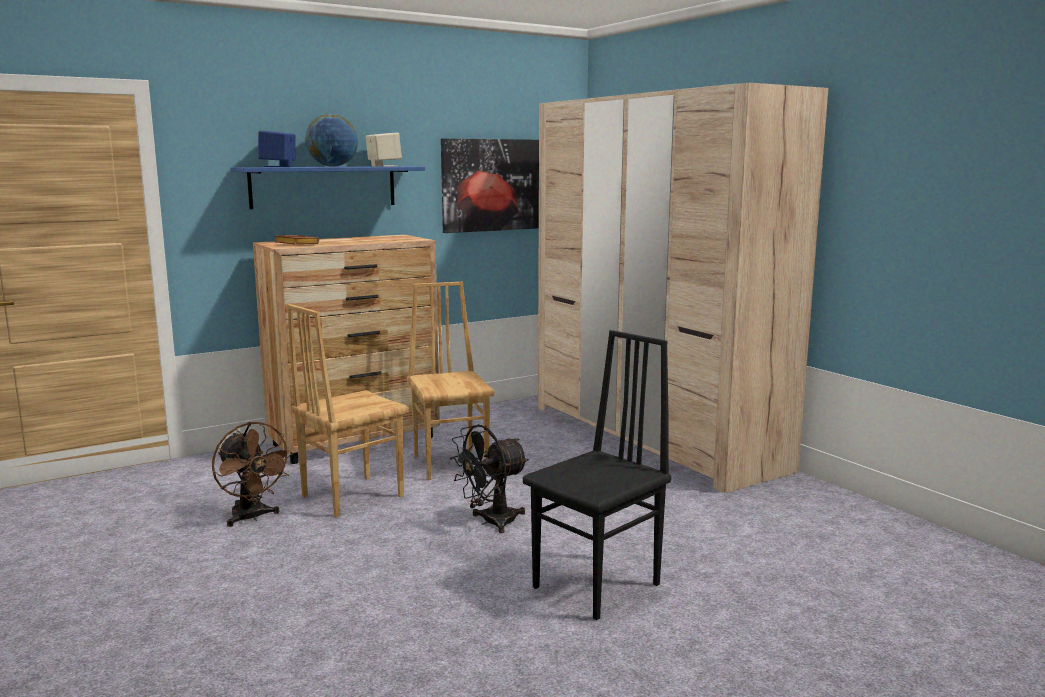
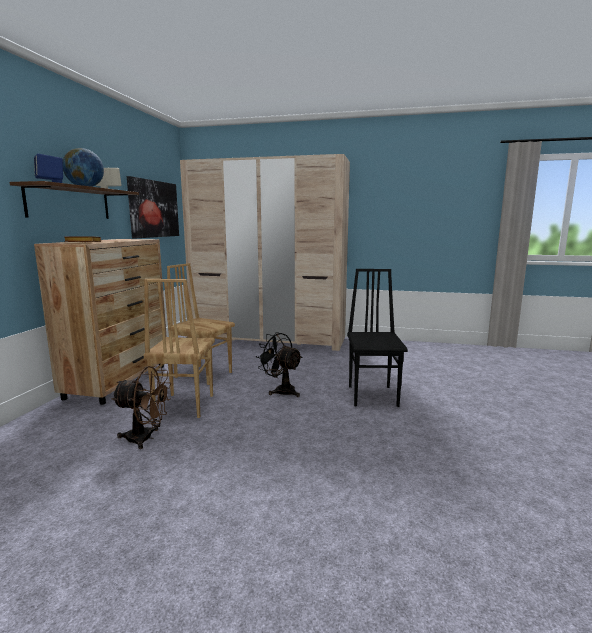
camera: 45 degrees left, 0 degrees up
blue shelf [231,166,425,209] -> brown shelf [10,181,139,219]
black fan [450,424,529,533] -> black fan turned 120 degrees clockwise [256,332,303,397]

